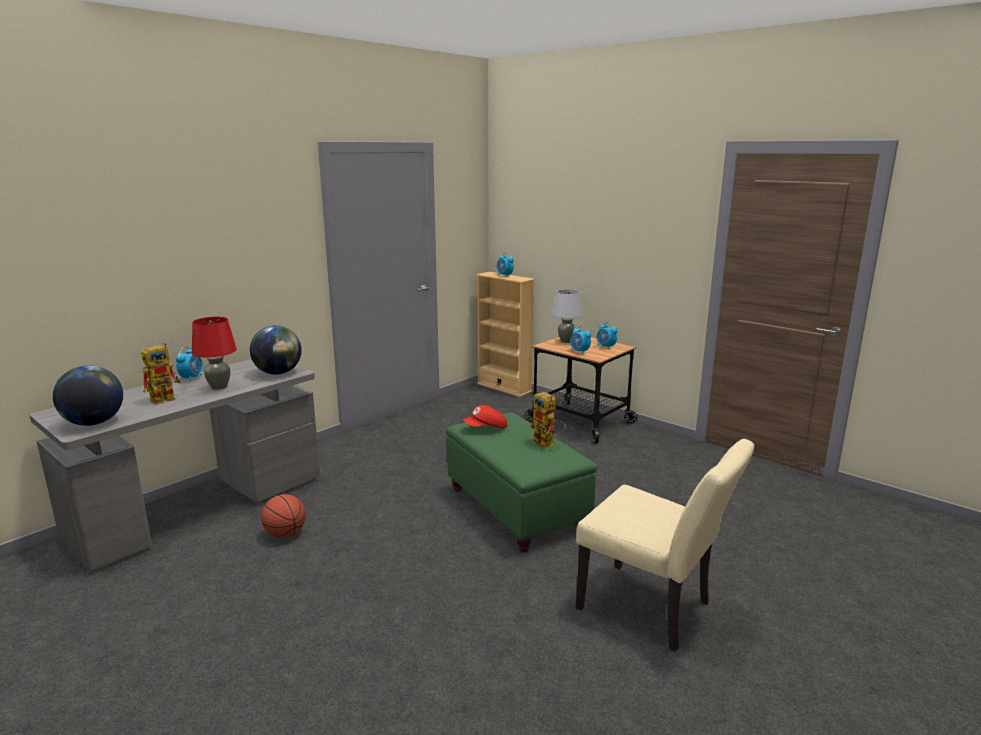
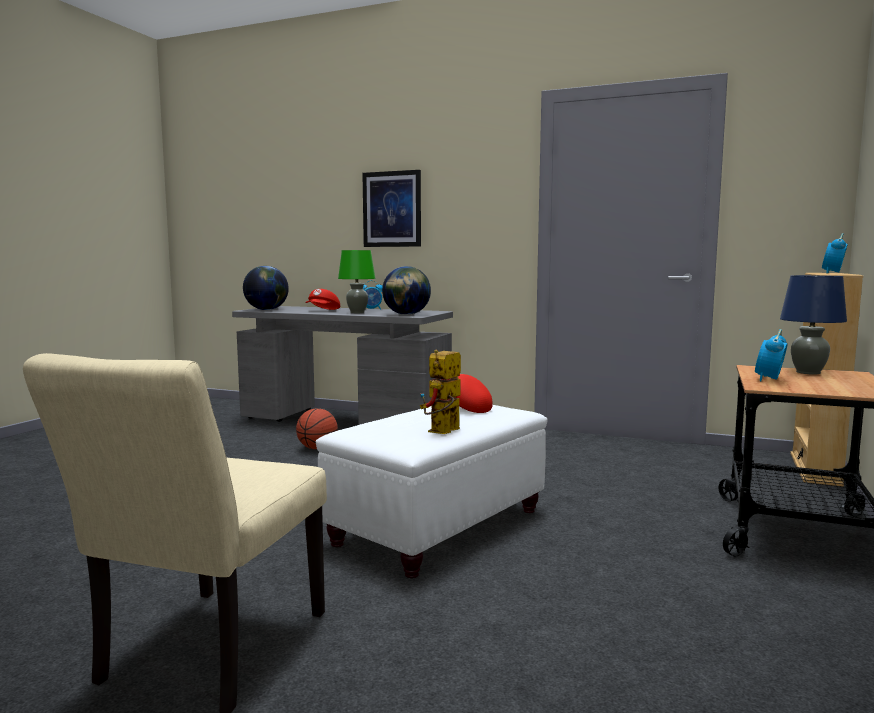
camera: 70 degrees right, 10 degrees down
toy robot [141,342,181,405] -> red cap [305,289,340,310]
red table lamp [192,317,237,390] -> green table lamp [338,250,375,313]
green ottoman [446,413,597,552] -> white ottoman [316,405,548,578]
grey table lamp [552,289,583,343] -> blue table lamp [780,275,847,375]
alarm clock [597,322,617,349] -> none
none -> picture [362,170,421,247]

